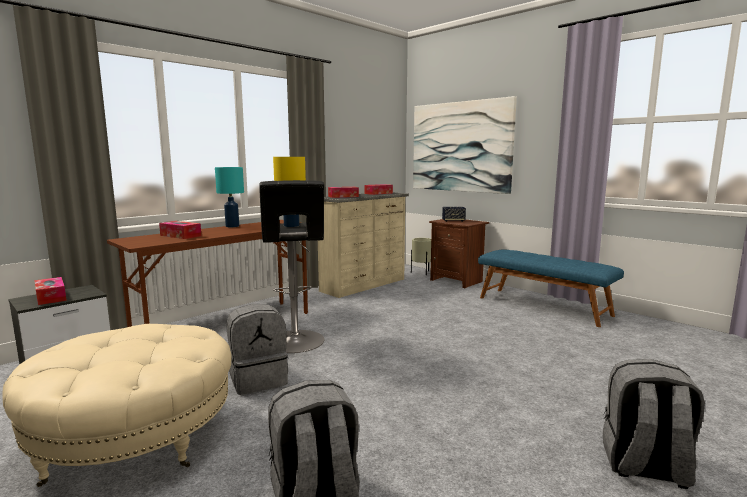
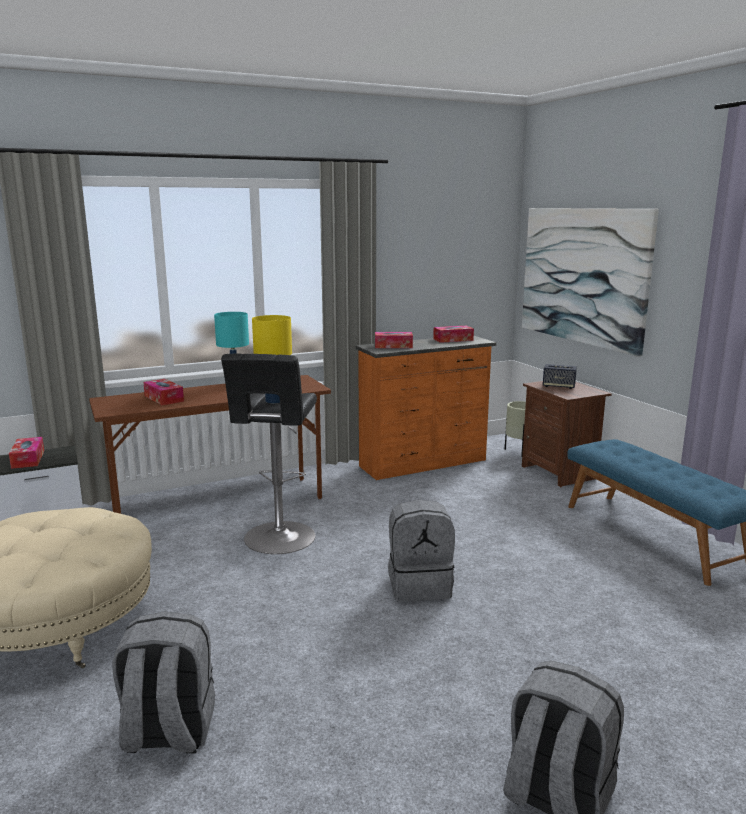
camera: 20 degrees right, 5 degrees up
grey backpack [227,304,289,395] -> grey backpack moved to [388,500,455,602]
beige dresser [318,193,409,298] -> orange dresser [356,336,496,480]

